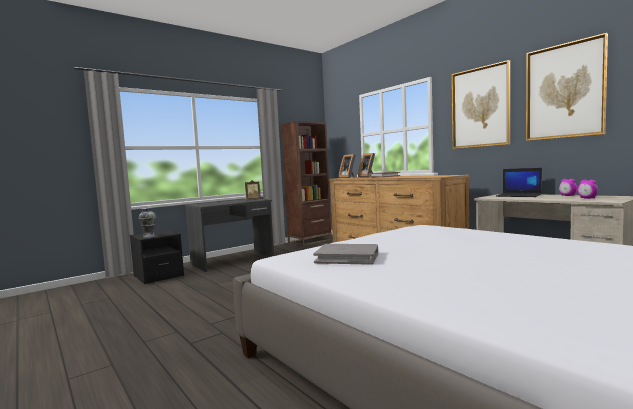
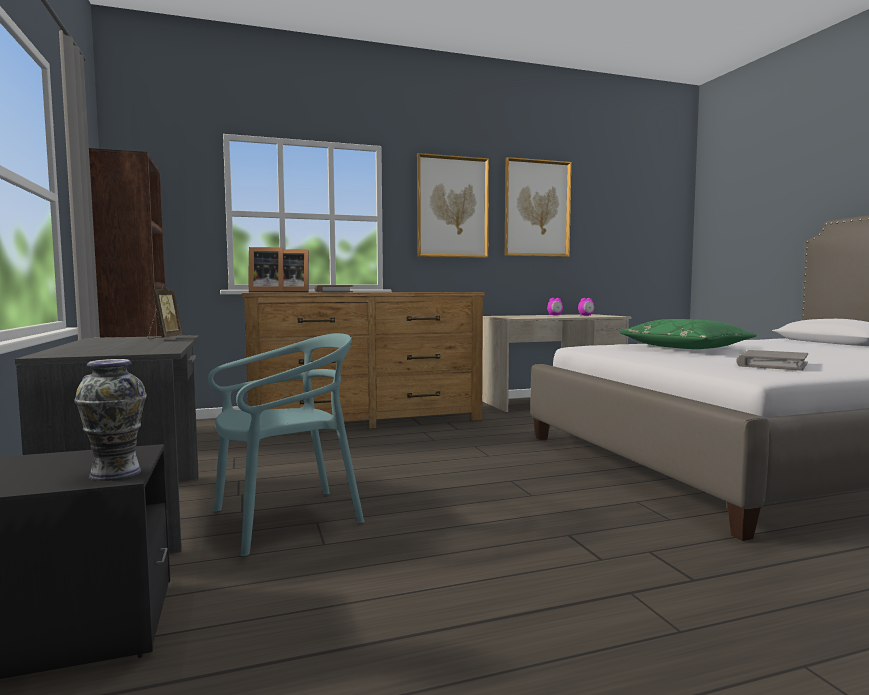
camera: 70 degrees left, 0 degrees up
laptop [496,168,542,197] -> none
none -> turquoise chair [208,333,364,557]
none -> green pillow [619,319,757,349]

